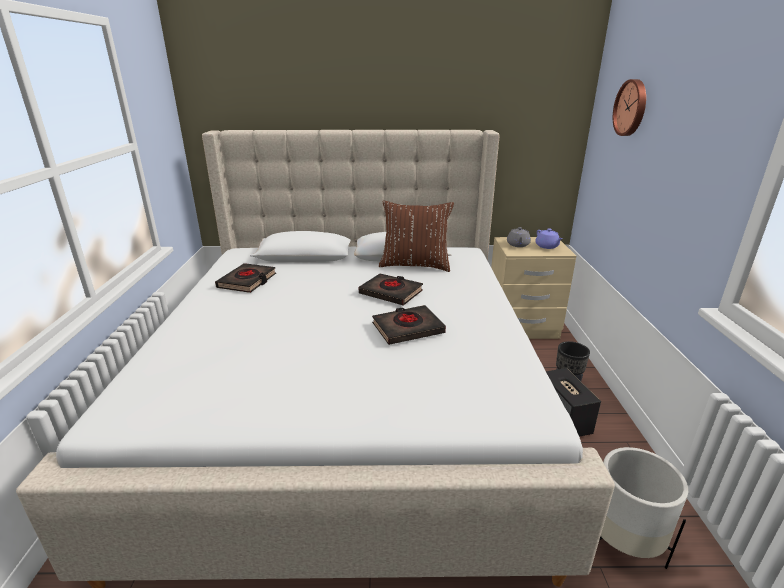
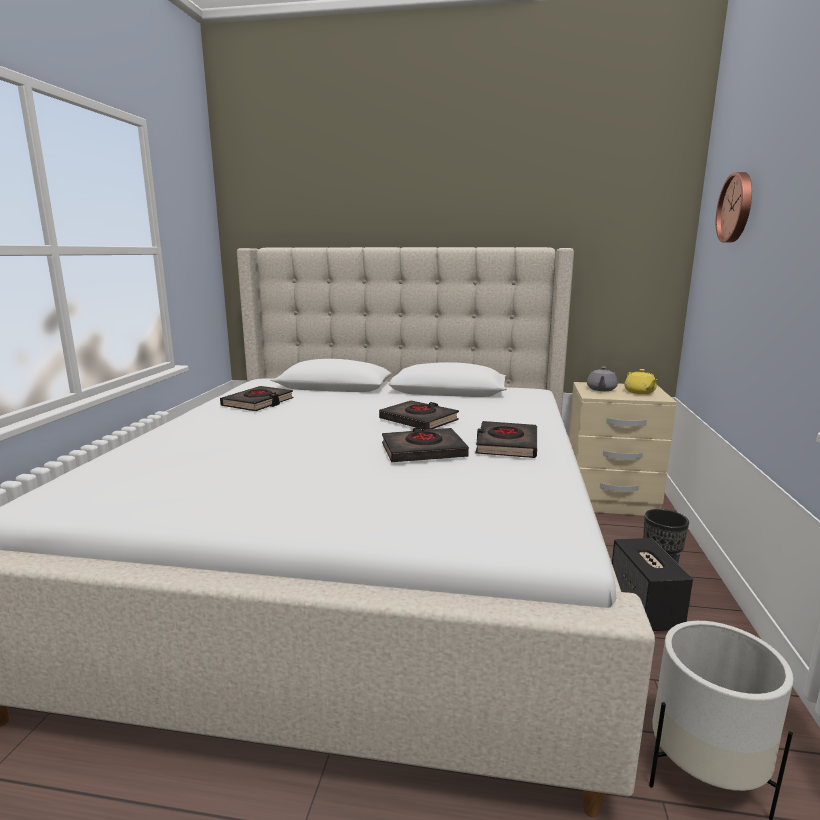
camera: 10 degrees right, 10 degrees down
brown pillow [379,201,454,272] -> none
purple teapot [535,229,563,249] -> yellow teapot [624,369,658,394]
none -> black book [475,421,537,458]

